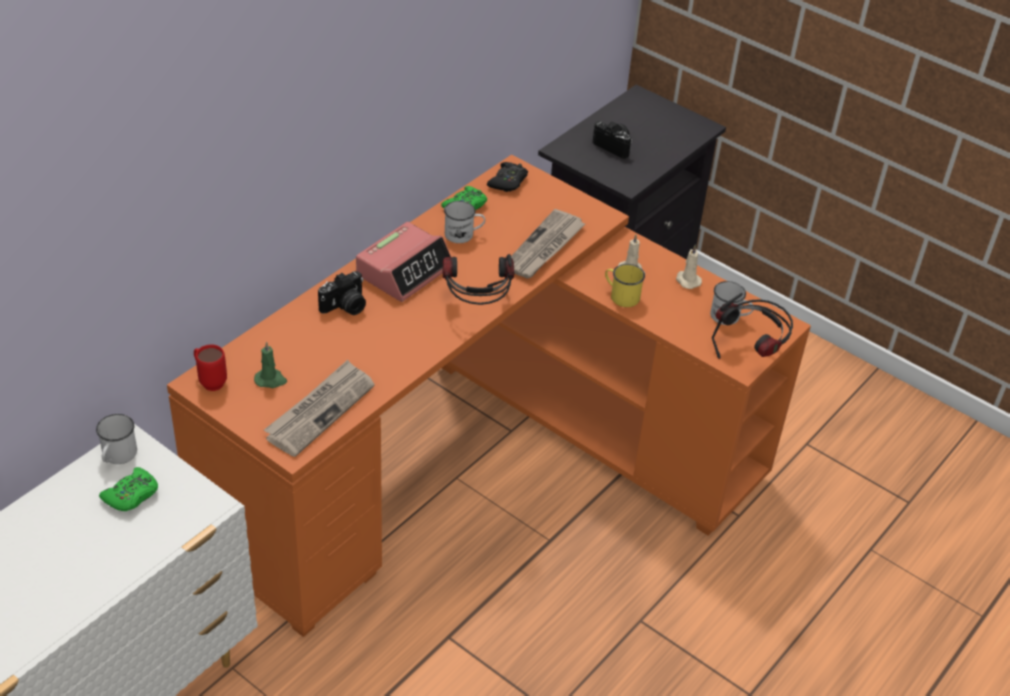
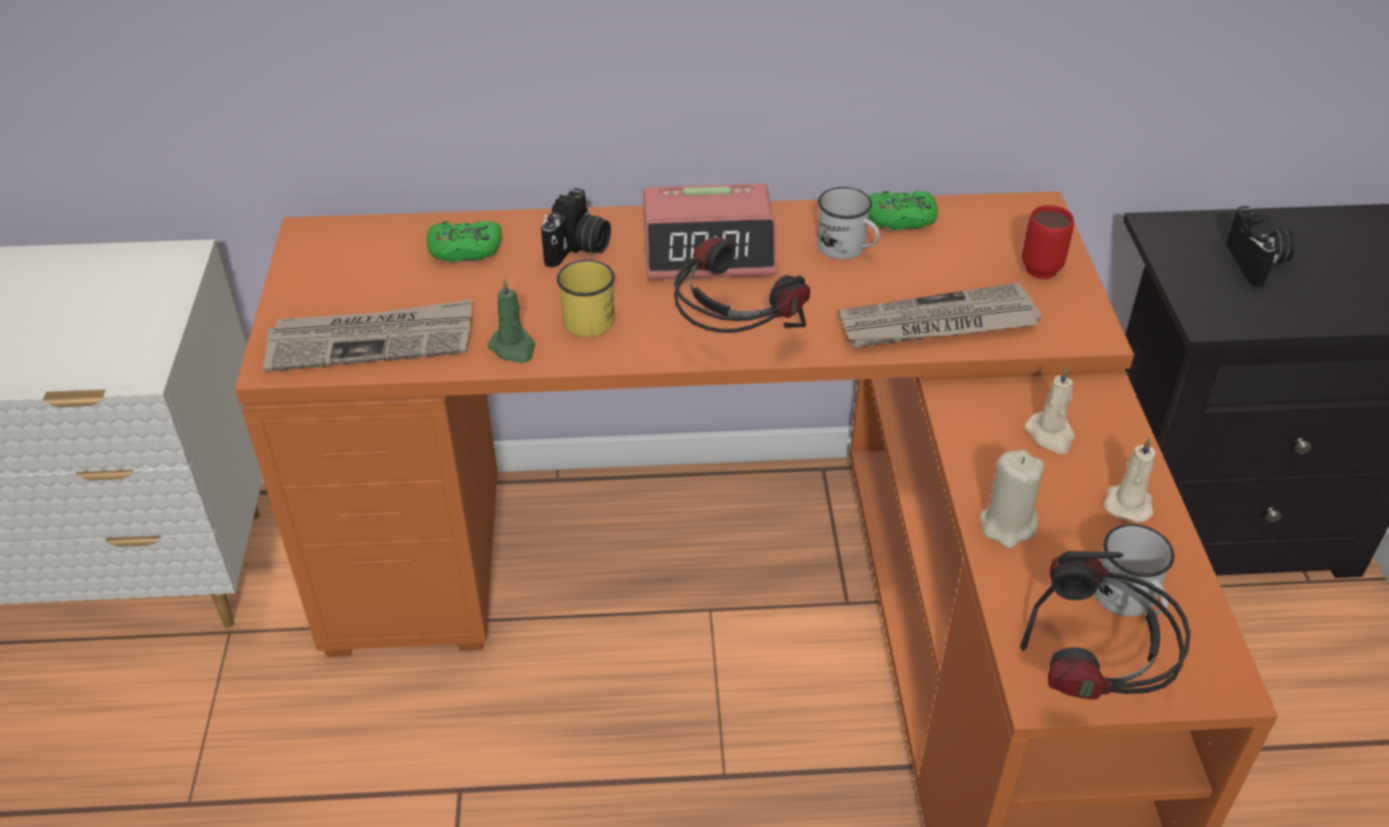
camera: 50 degrees right, 0 degrees up
white mug [96,414,137,464] -> none
green game controller [99,467,158,511] -> green game controller moved to [427,221,502,262]
red mug [194,344,227,391] -> red mug moved to [1022,205,1074,279]
green candle [254,341,287,388] -> green candle moved to [488,278,535,363]
camera [318,271,366,315] -> camera turned 75 degrees counterclockwise [541,188,611,268]
black game controller [487,162,528,192] -> none
yellow mug [605,264,645,307] -> yellow mug moved to [557,260,615,337]
none -> beige candle [980,450,1044,549]

